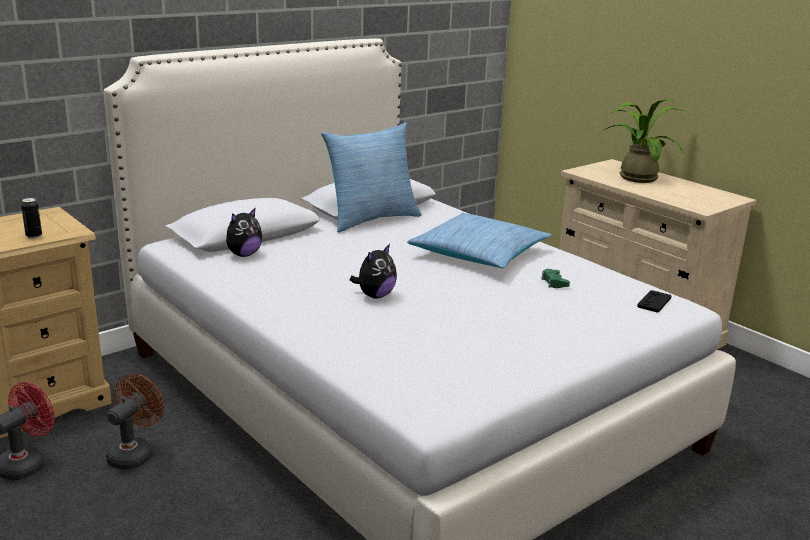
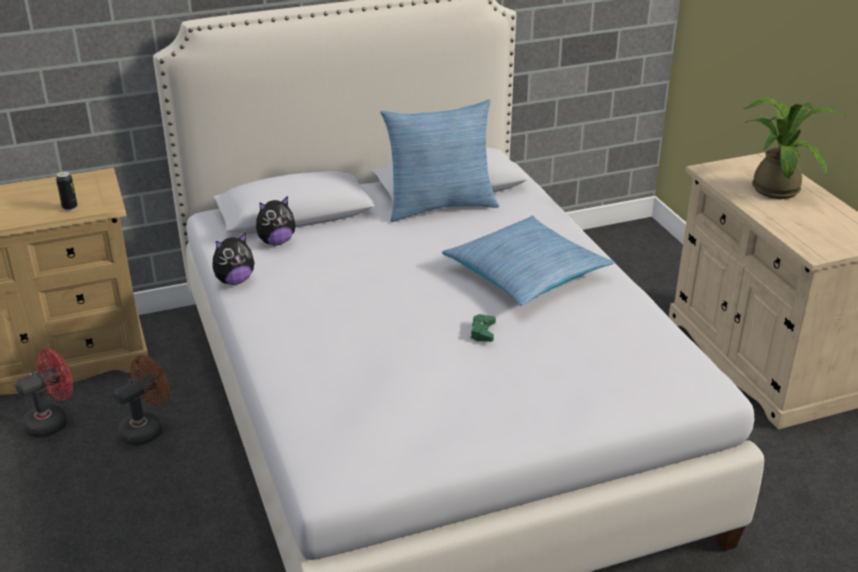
camera: 20 degrees right, 10 degrees up
plush toy [350,244,397,298] -> plush toy moved to [212,232,254,285]
green game controller [541,269,570,288] -> green game controller moved to [470,314,496,342]
black game controller [637,290,671,312] -> none

